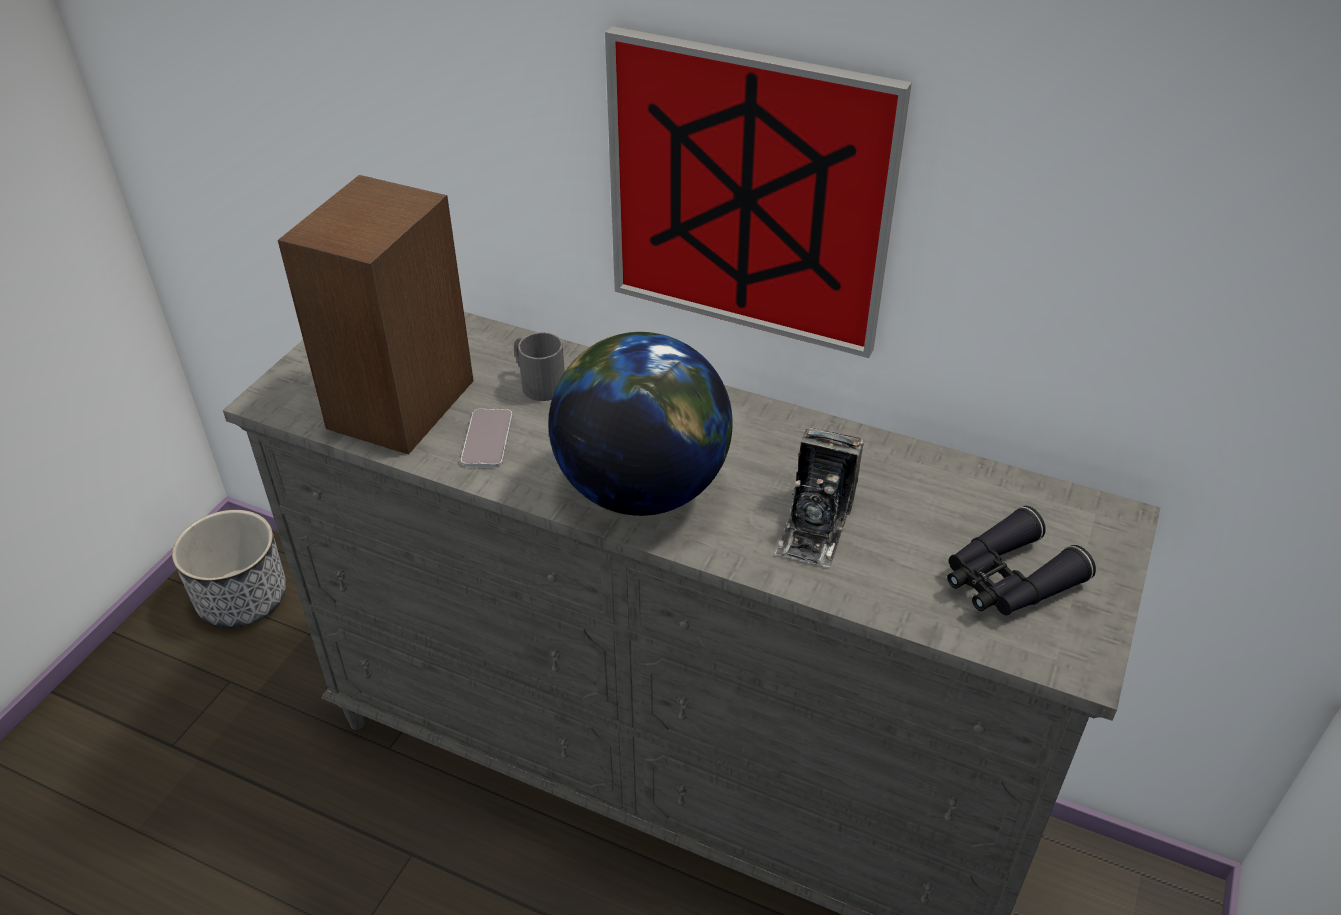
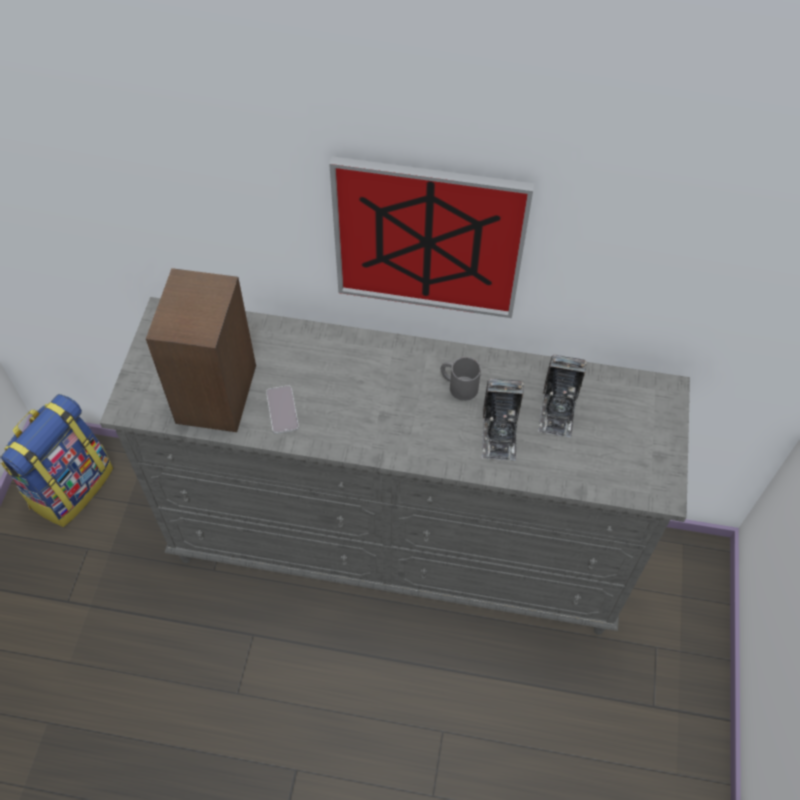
camera: 15 degrees left, 15 degrees up
planter [172,510,286,627] -> backpack [1,394,113,527]
grey mug [514,332,565,401] -> grey mug moved to [441,357,481,401]
globe [548,332,733,516] -> none
black binoculars [947,506,1096,615] -> none
none -> camera [538,355,587,437]

